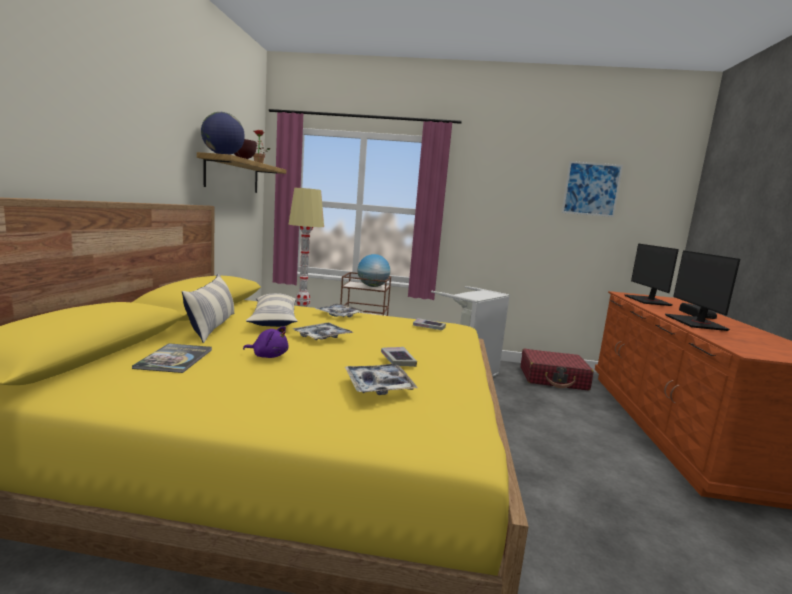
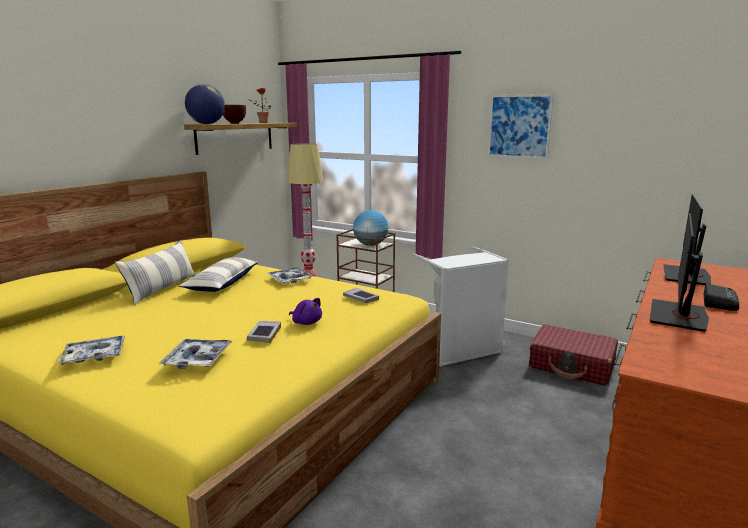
camera: 25 degrees right, 5 degrees up
book [132,343,212,373] -> none
purple plush toy [243,326,288,358] -> purple plush toy moved to [289,298,322,325]
tray [293,322,353,340] -> tray moved to [57,336,125,365]
picture [562,161,623,217] -> picture moved to [488,94,554,159]

